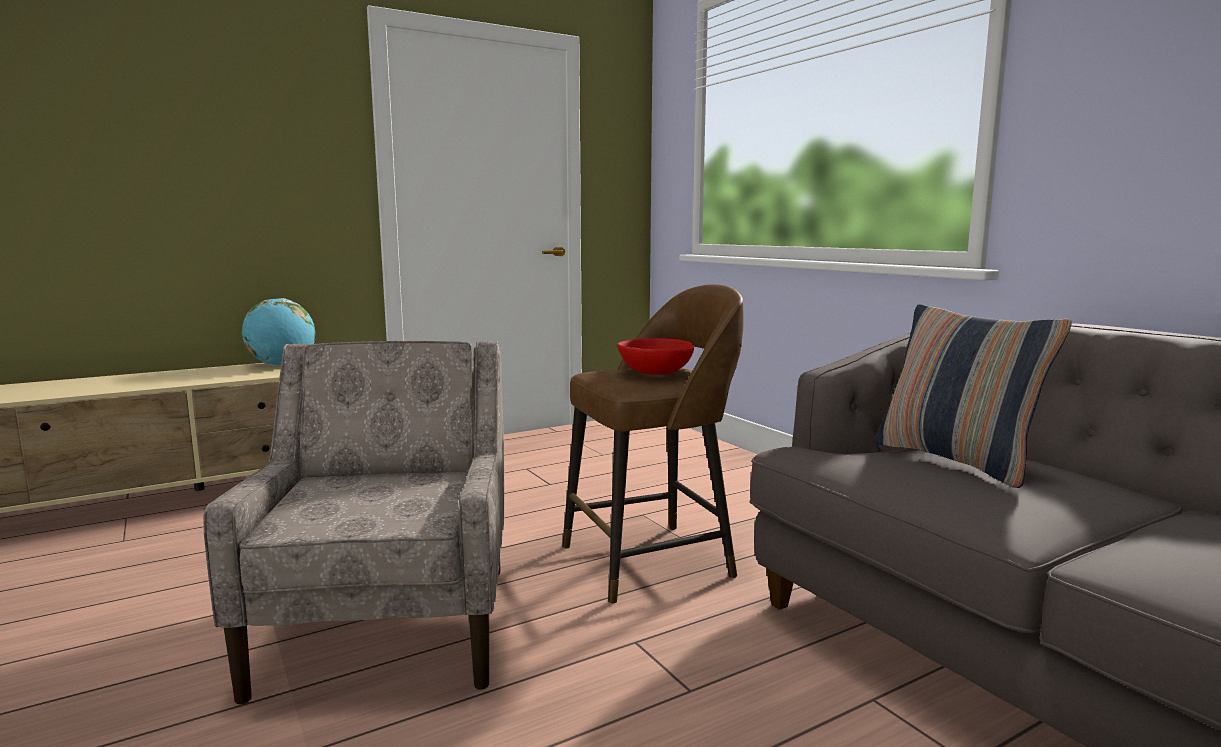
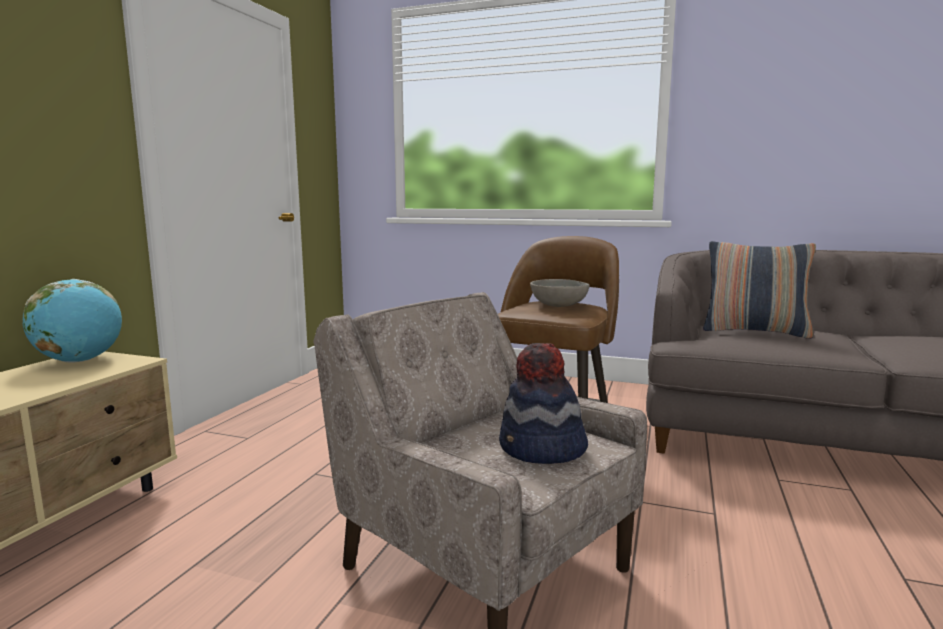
camera: 40 degrees left, 0 degrees up
red bowl [617,338,694,375] -> grey bowl [530,279,590,307]
none -> hat [499,343,588,464]

